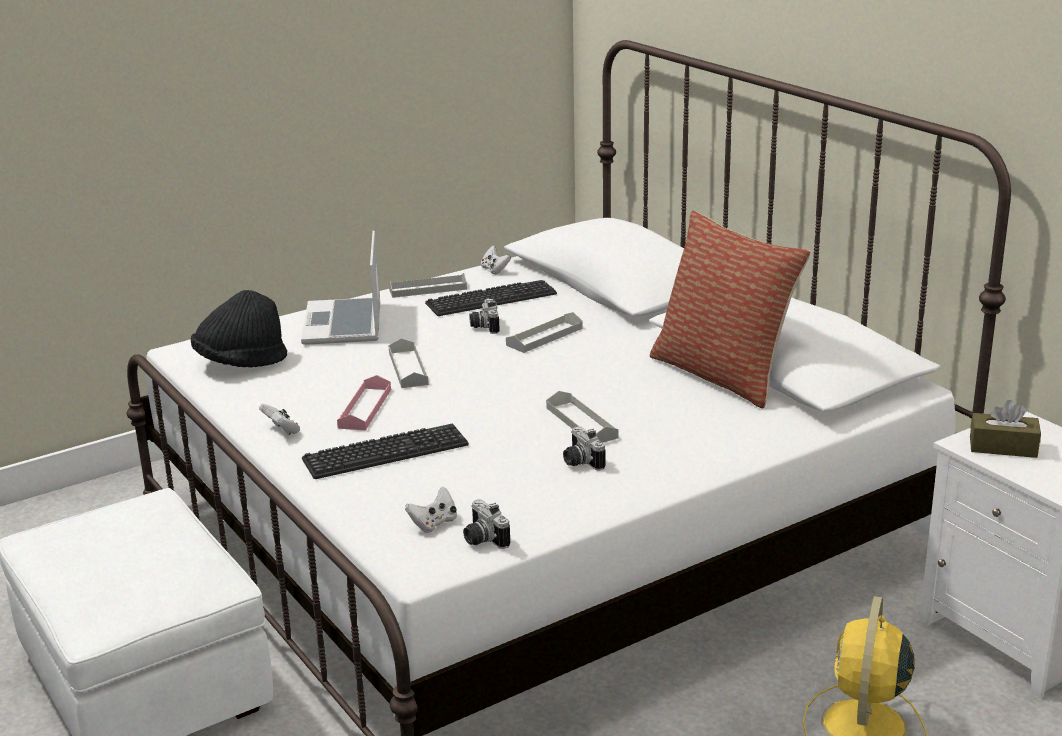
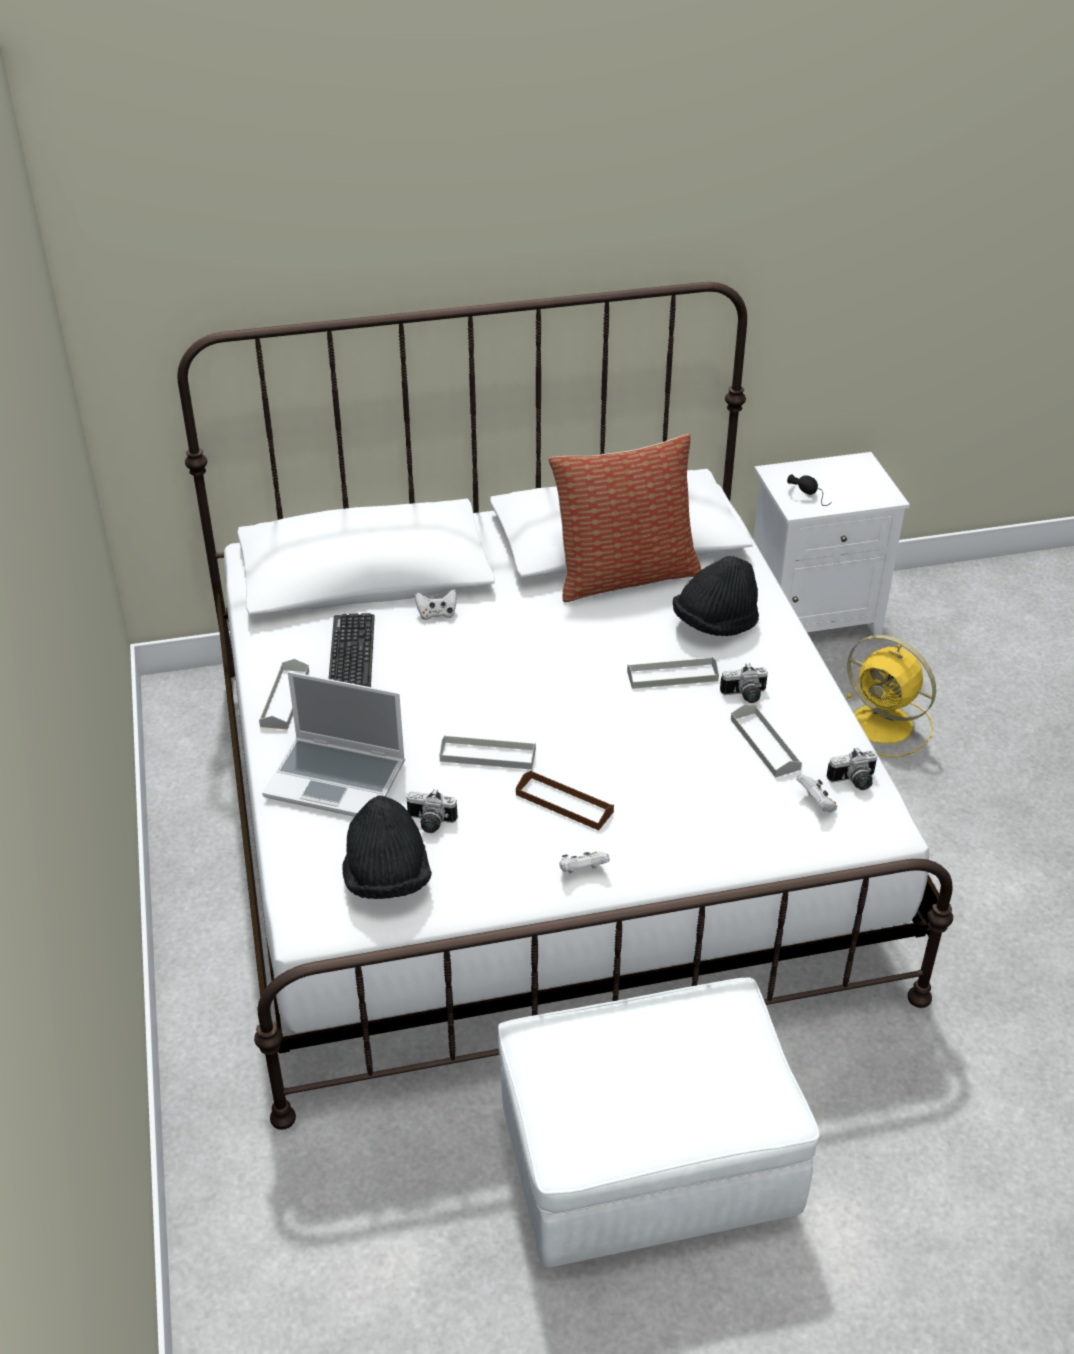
camera: 70 degrees left, 15 degrees up
keyboard [302,424,469,479] -> none
pink tray [337,375,391,430] -> brown tray [516,770,614,830]
camera [469,299,500,334] -> camera moved to [407,789,458,833]
white game controller [481,246,511,274] -> white game controller moved to [415,589,457,620]
grey tray [506,312,583,353] -> grey tray moved to [731,704,802,778]
brown tissue box [970,400,1041,458] -> black headphones [787,474,832,506]
none -> black hat [673,556,759,636]

